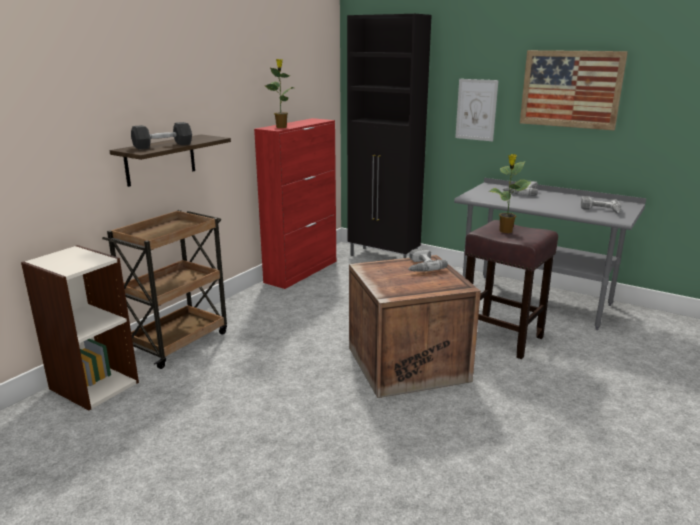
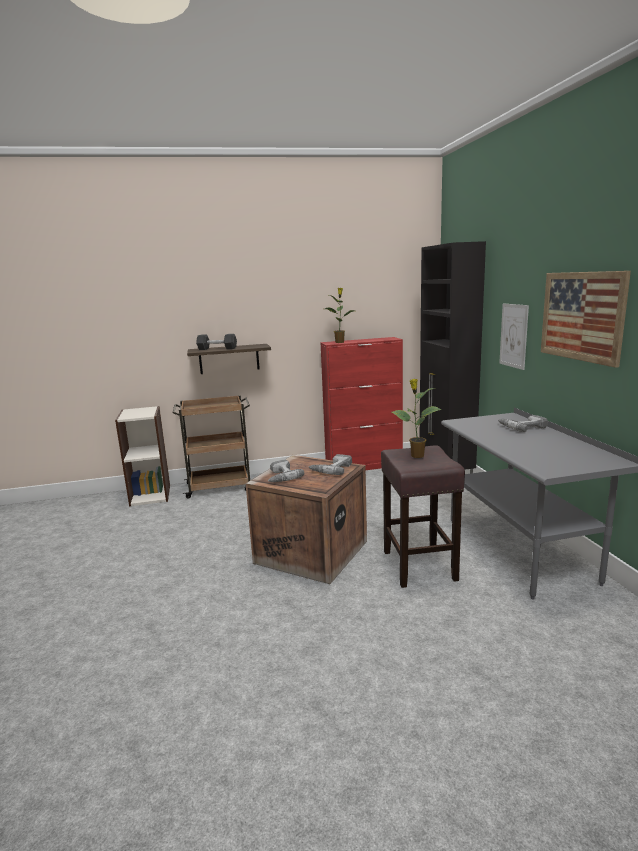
camera: 45 degrees right, 5 degrees down
power drill [581,196,621,213] -> power drill moved to [268,459,304,482]

